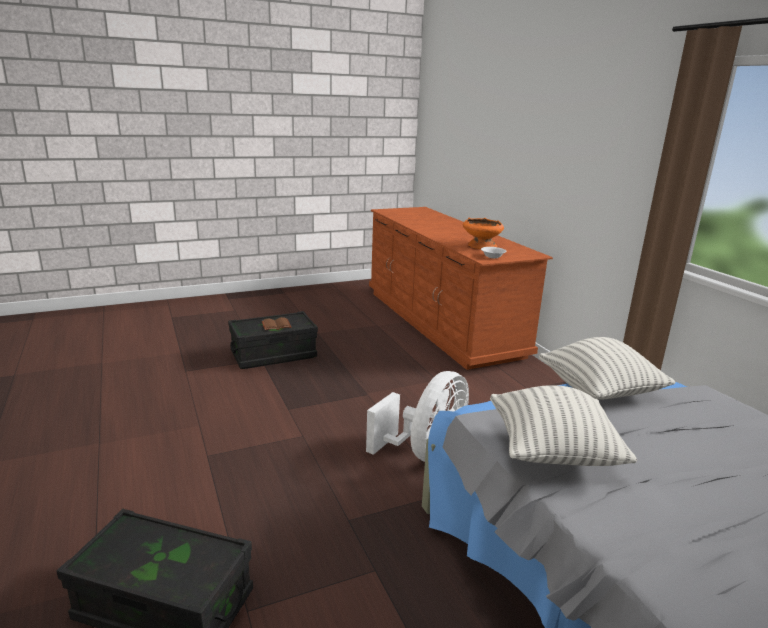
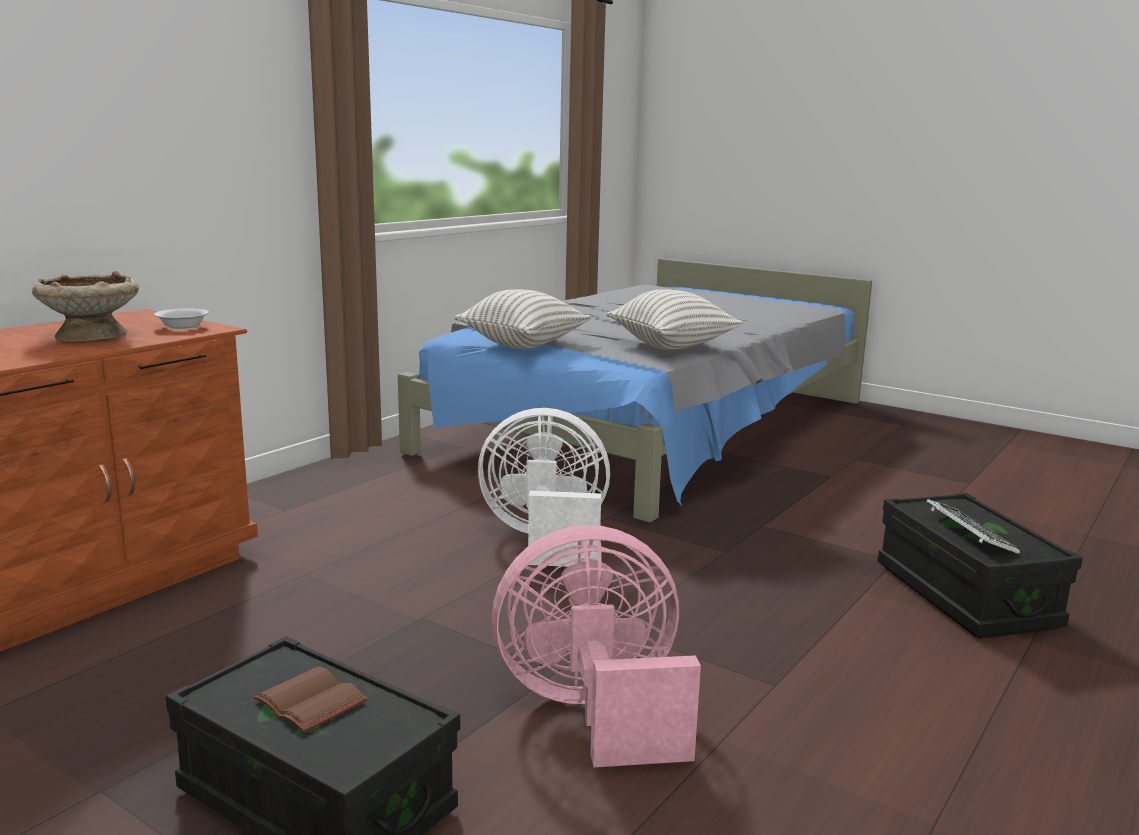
camera: 120 degrees left, 5 degrees down
orange bowl [463,217,504,249] -> beige bowl [32,271,139,342]
none -> pink fan [492,525,701,767]
none -> keyboard [927,499,1020,554]

